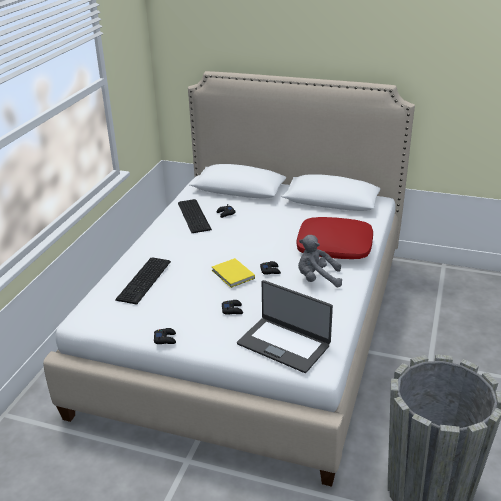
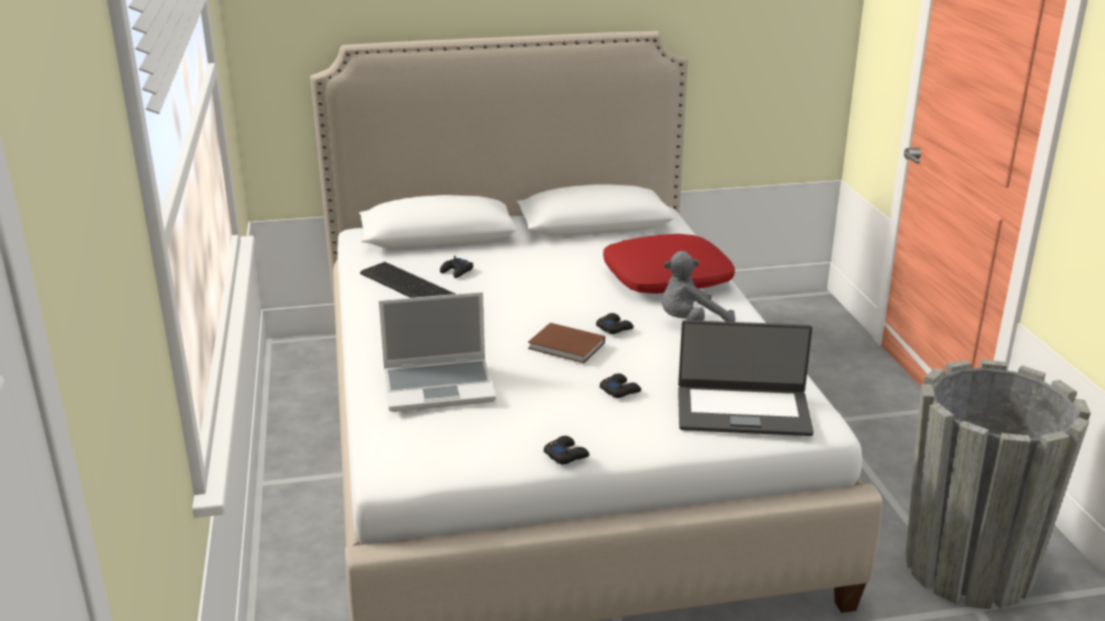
camera: 30 degrees left, 5 degrees down
keyboard [115,257,171,305] -> laptop [379,292,496,412]
yellow book [212,258,255,288] -> brown book [528,323,605,363]

